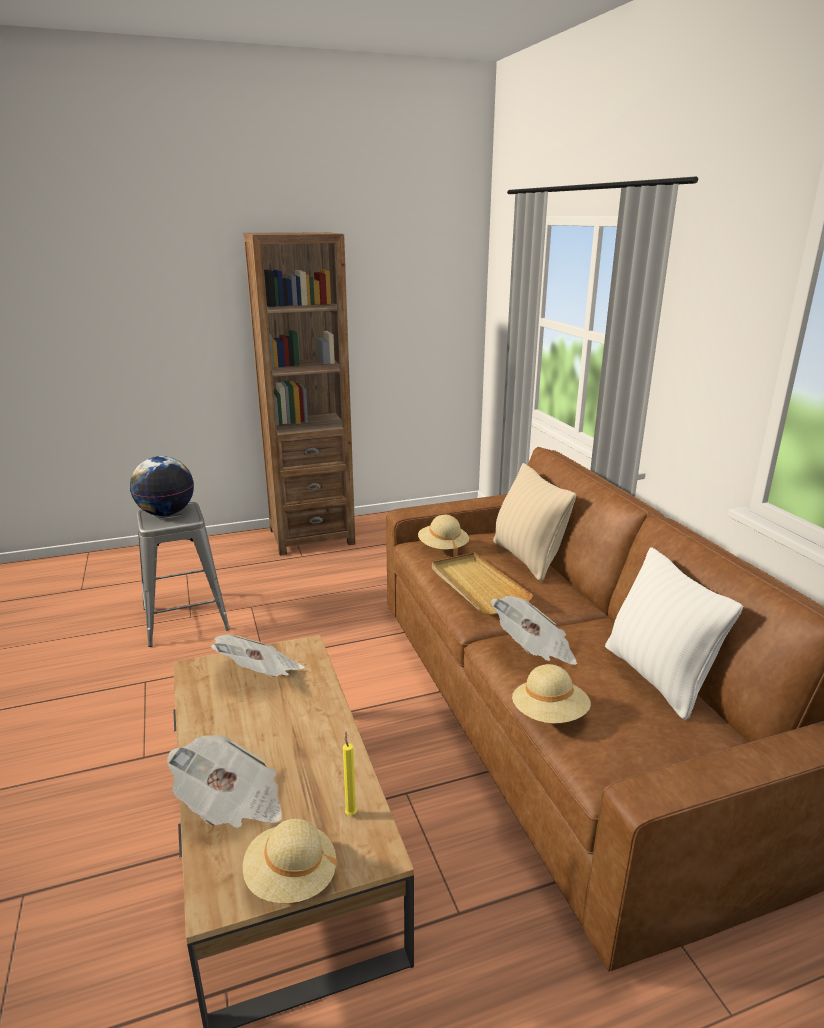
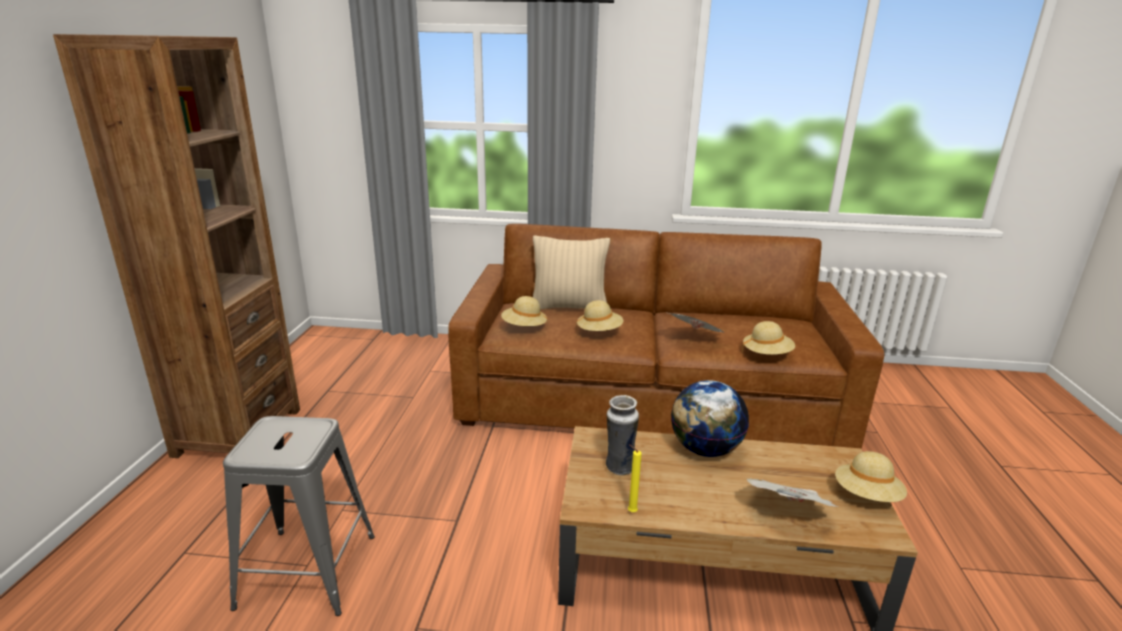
camera: 65 degrees left, 0 degrees up
globe [130,456,194,516] -> globe moved to [671,380,749,457]
newspaper [211,634,304,677] -> vase [606,395,639,475]
yellow candle [343,732,357,815] -> yellow candle moved to [628,444,642,512]
beige tray [432,553,533,615] -> beige hat [576,300,623,331]
white pillow [605,547,743,720] -> none

